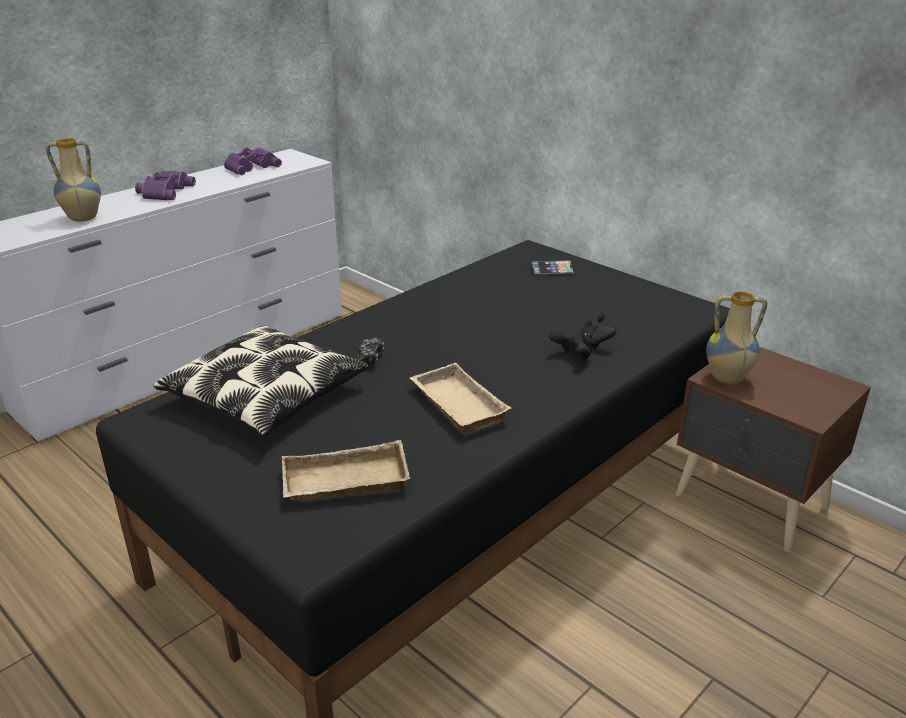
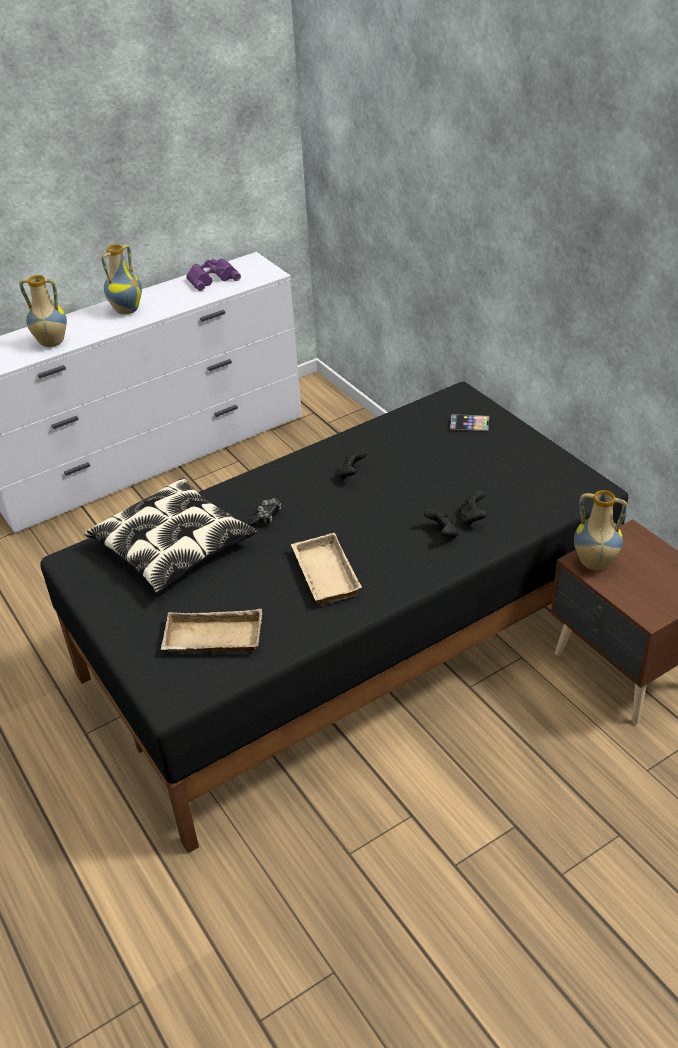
camera: 15 degrees right, 10 degrees up
purple binoculars [135,170,196,200] -> vase [101,244,142,315]
none -> black game controller [338,450,367,480]

